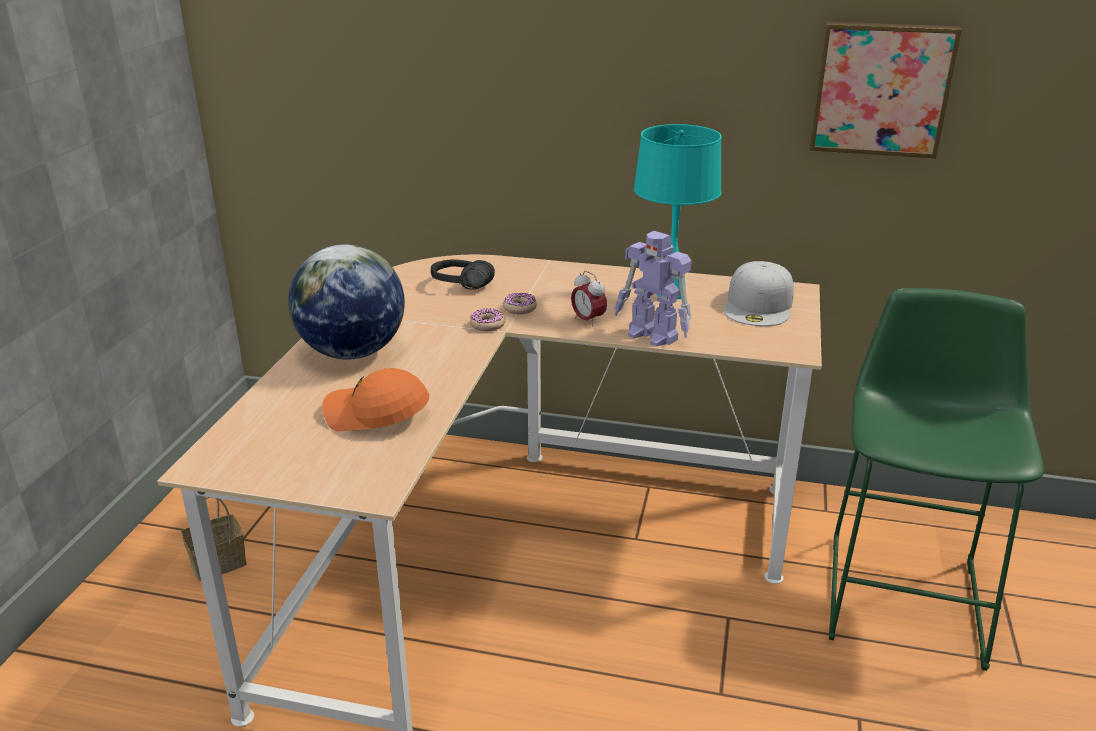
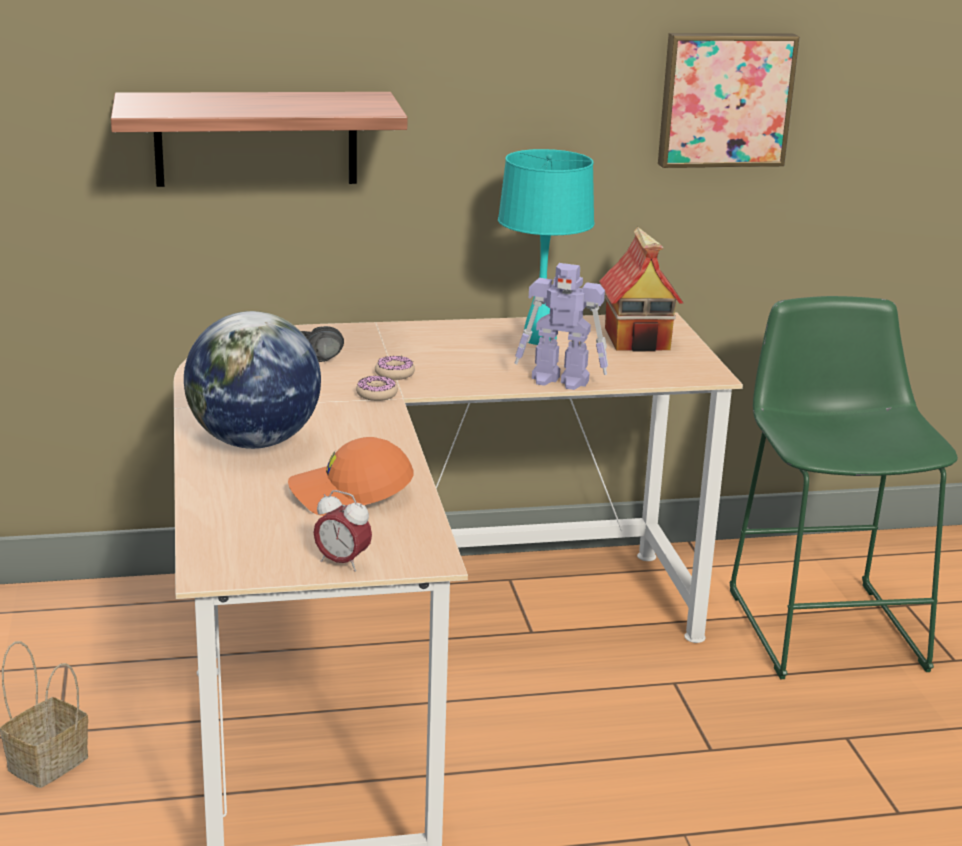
camera: 25 degrees left, 5 degrees down
alarm clock [571,271,607,327] -> alarm clock moved to [314,490,372,572]
white cap [724,261,794,326] -> toy house [599,227,684,352]
none -> shelf [111,92,408,187]

